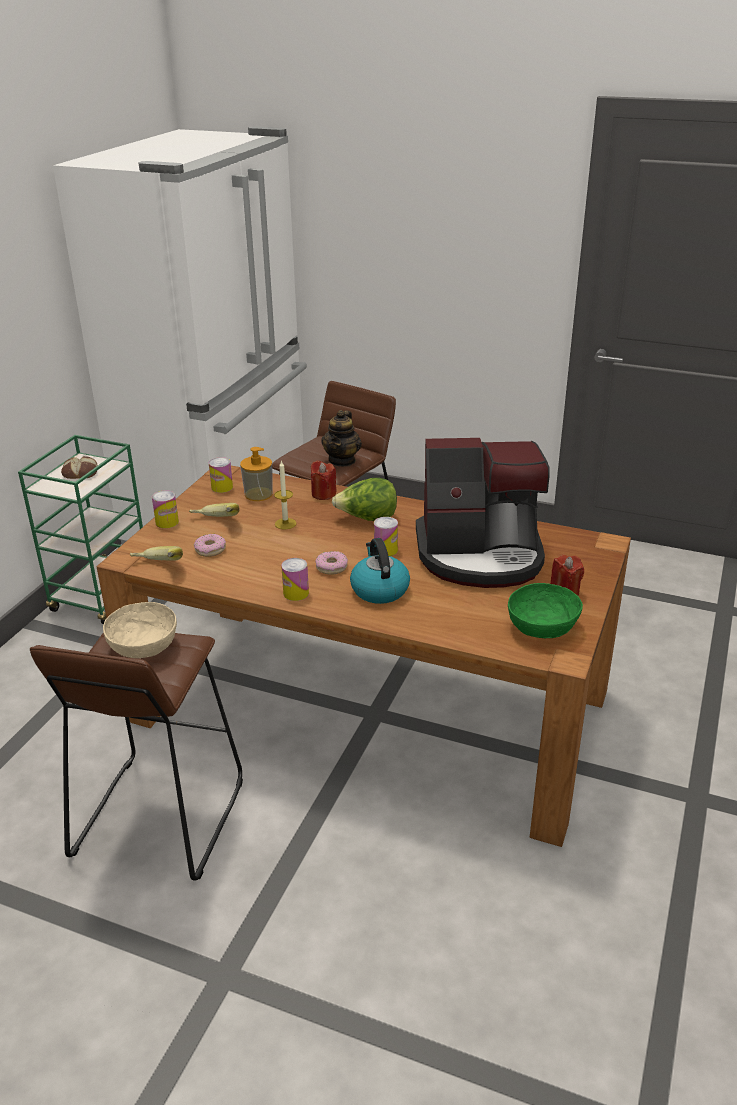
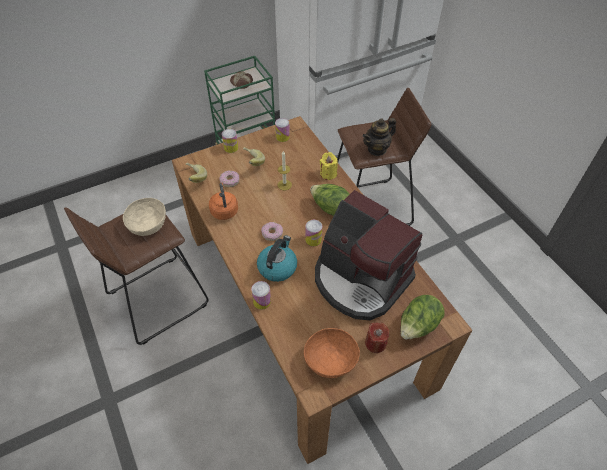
camera: 40 degrees right, 20 degrees up
soap dispenser [240,447,273,501] -> none
can [281,558,309,601] -> can moved to [251,281,271,309]
red candle [311,461,337,500] -> yellow candle [320,152,338,180]
green bowl [508,583,583,638] -> orange bowl [304,328,360,378]
none -> orange kettle [209,183,238,220]
none -> lettuce [400,295,444,339]

